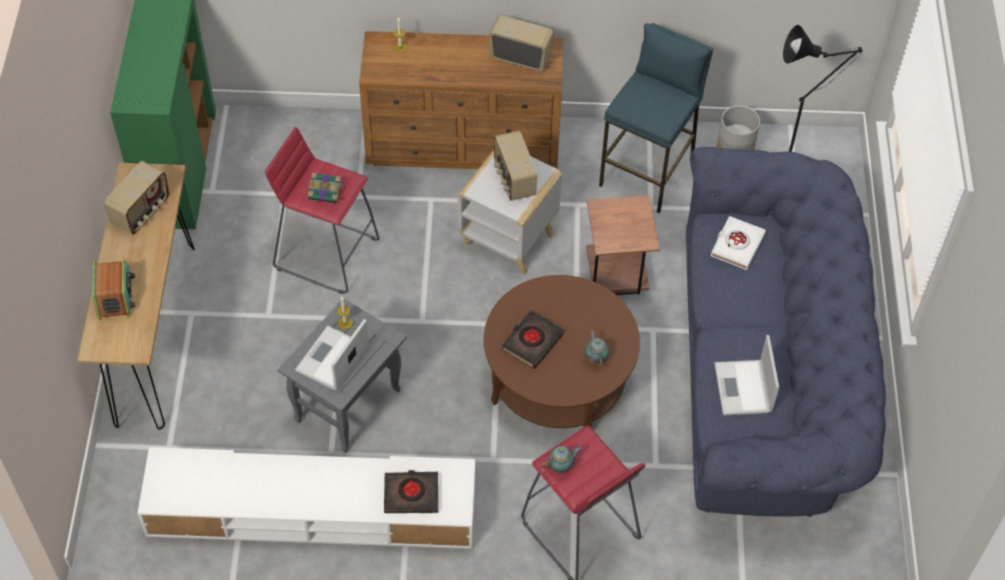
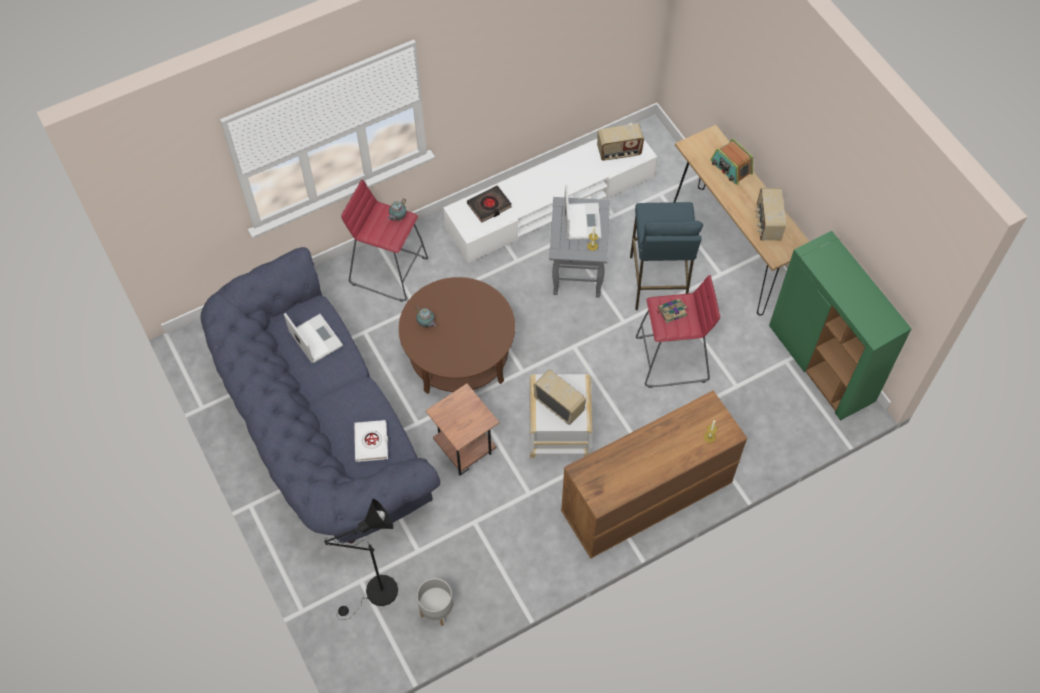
camera: 150 degrees right, 5 degrees up
radio [489,15,554,72] -> radio moved to [597,124,644,161]
black book [502,310,564,369] -> none
blue stool [599,23,713,213] -> blue stool moved to [630,202,703,310]

